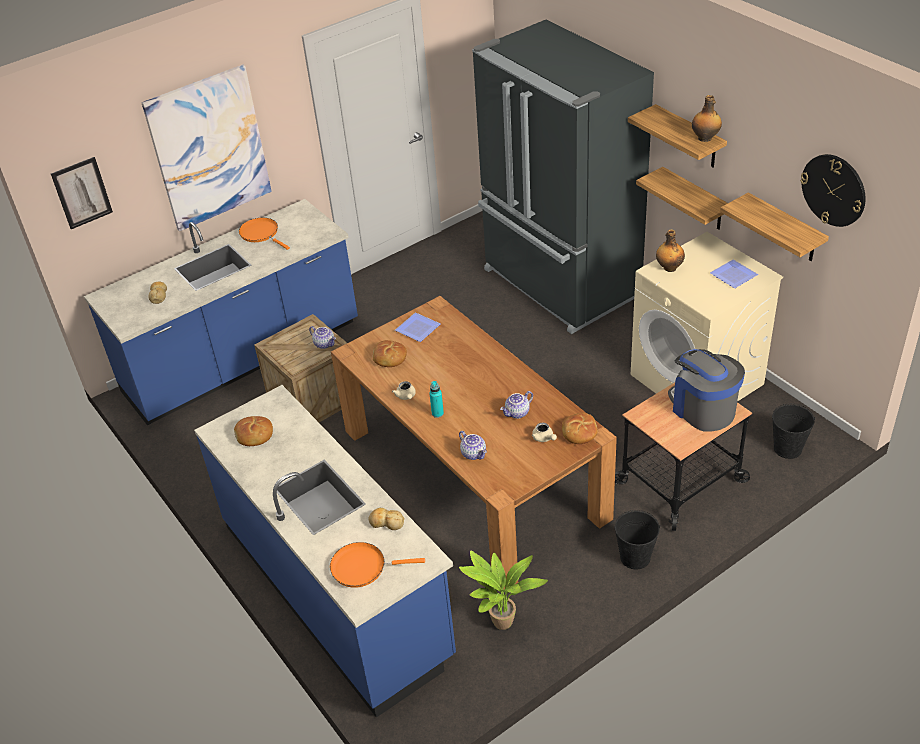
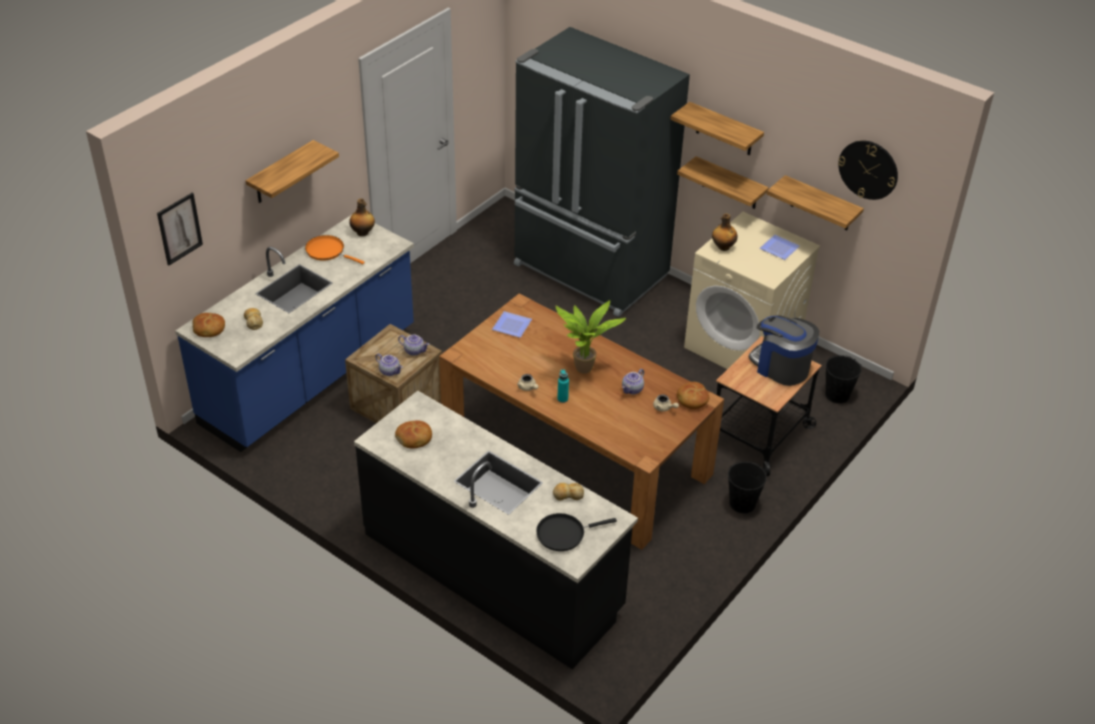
camera: 20 degrees left, 0 degrees up
picture [142,64,272,231] -> shelf [245,140,339,203]
blue counter [194,385,456,718] -> black counter [354,391,638,669]
orange frying pan [330,542,425,588] -> black frying pan [536,513,617,551]
bread [373,340,407,367] -> bread moved to [192,313,225,337]
teapot [459,431,487,460] -> teapot moved to [375,353,403,376]
potted plant [459,551,548,630] -> potted plant moved to [555,300,626,374]
bottle [692,95,722,142] -> bottle moved to [349,199,375,236]

